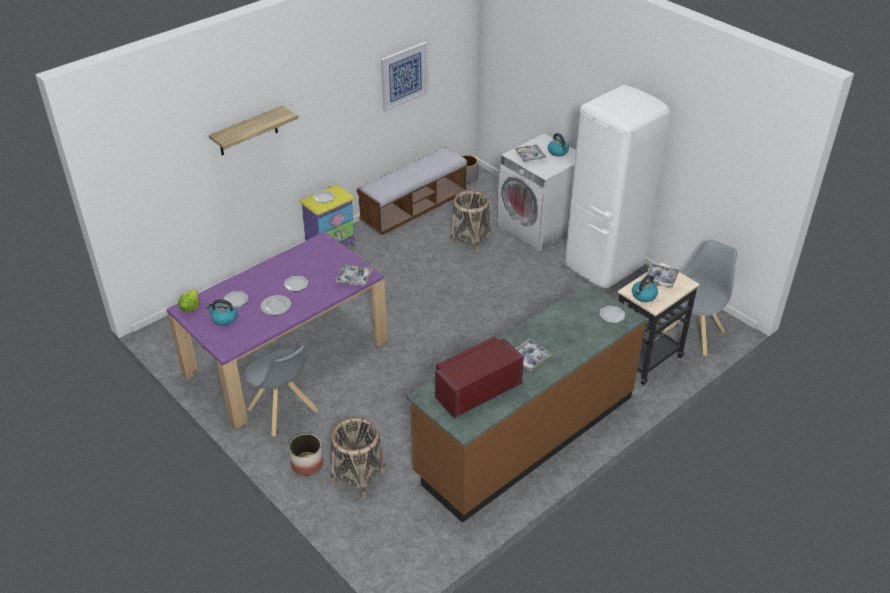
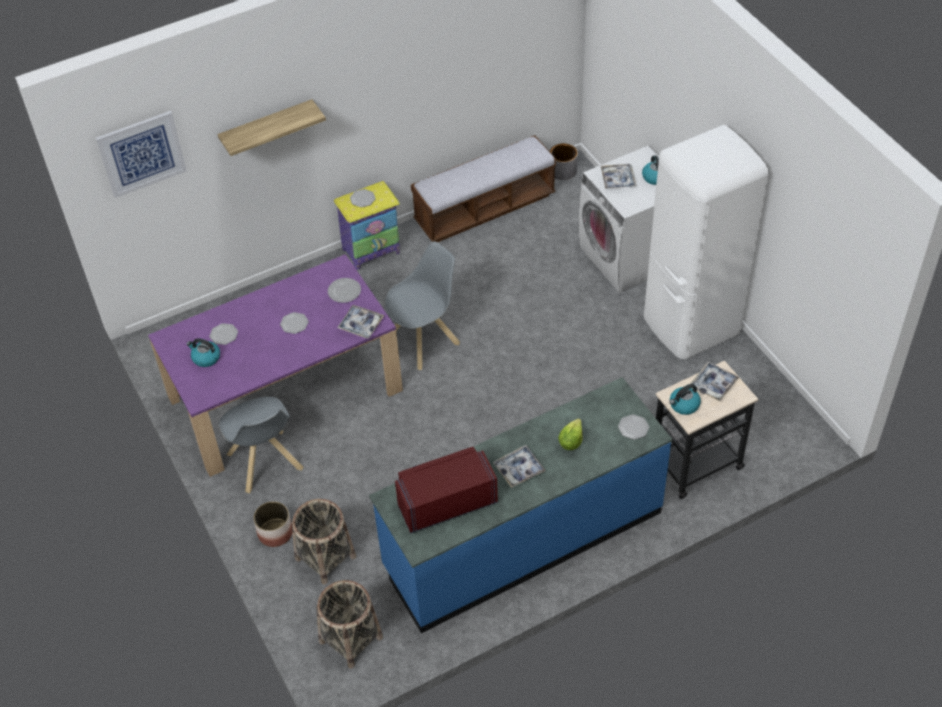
camera: 15 degrees right, 10 degrees up
lettuce [178,289,199,312] -> lettuce moved to [558,418,583,450]
plate [261,295,291,315] -> plate moved to [328,278,361,303]
picture [381,42,428,112] -> picture moved to [96,111,187,198]
brown counter [406,282,647,523] -> blue counter [369,377,673,633]
basket [450,190,491,252] -> basket moved to [316,580,383,669]
grey chair [663,240,737,356] -> grey chair moved to [385,241,460,370]

